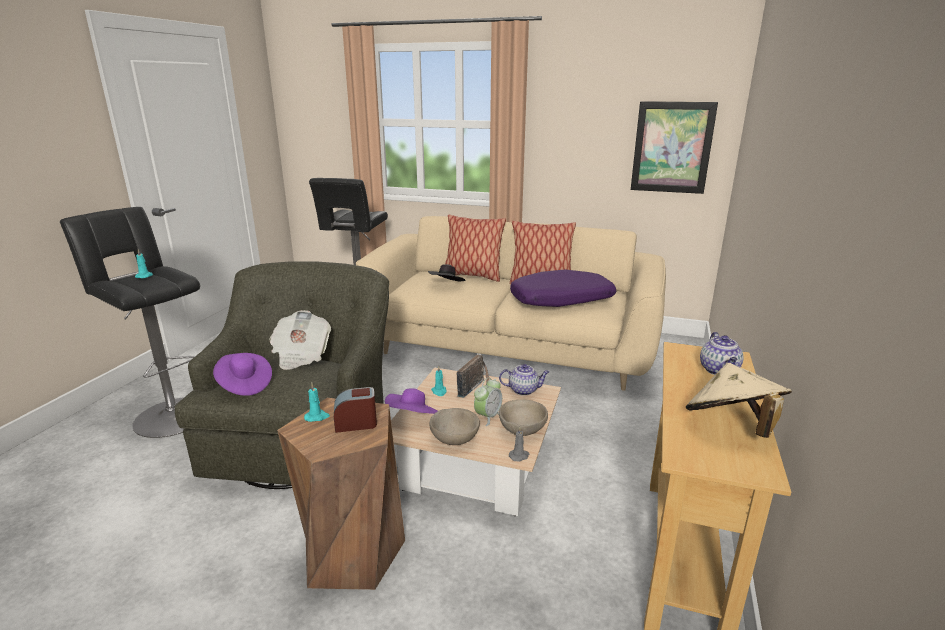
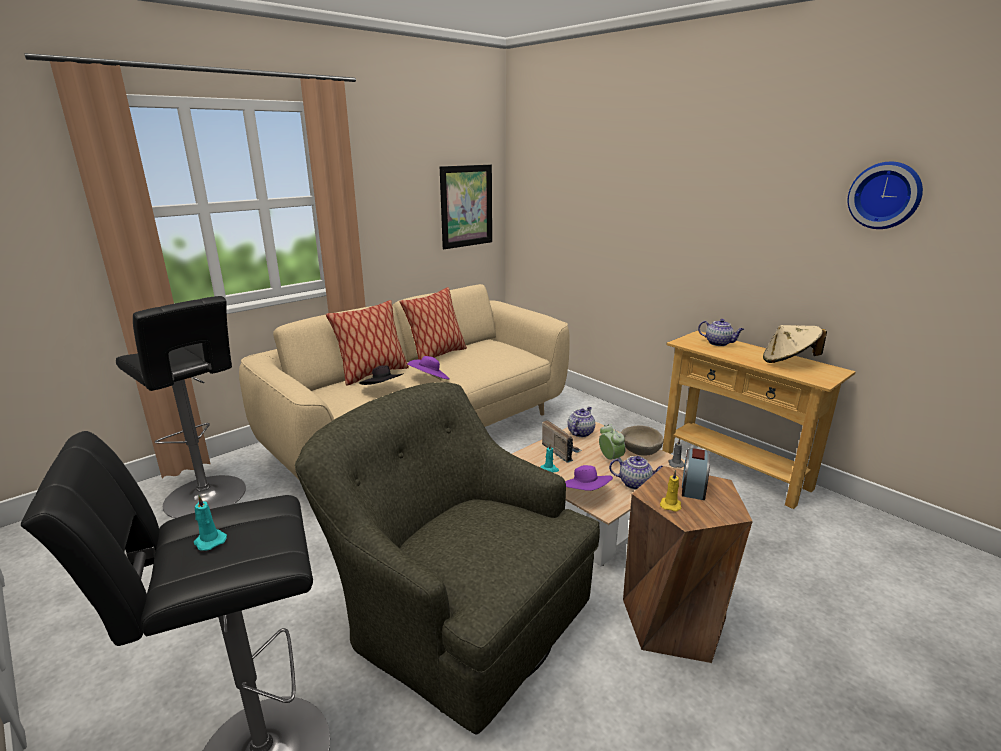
camera: 60 degrees left, 0 degrees up
purple hat [213,353,272,396] -> purple hat moved to [407,356,450,379]
newspaper [269,310,331,370] -> none
turquoise candle [304,383,330,422] -> yellow candle [660,470,681,511]
beige bowl [429,408,479,445] -> teapot [609,456,663,490]
purple pillow [510,269,616,307] -> none
none -> wall clock [848,162,923,229]

